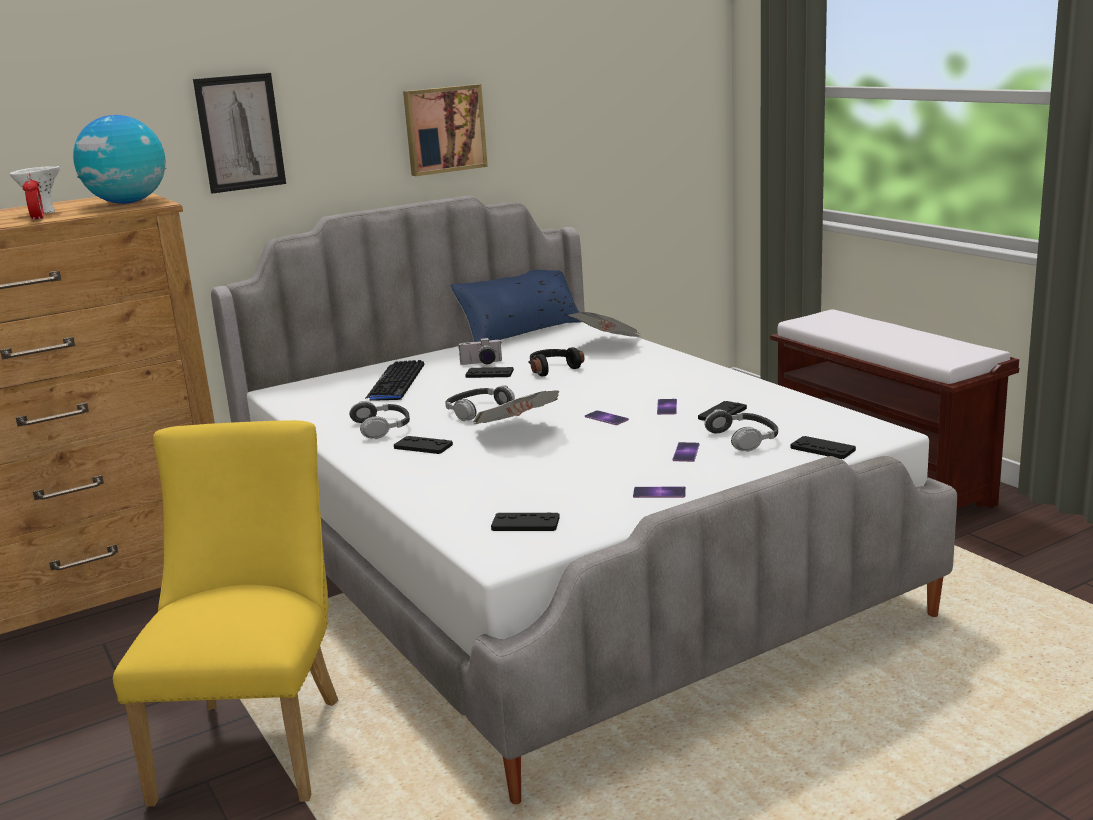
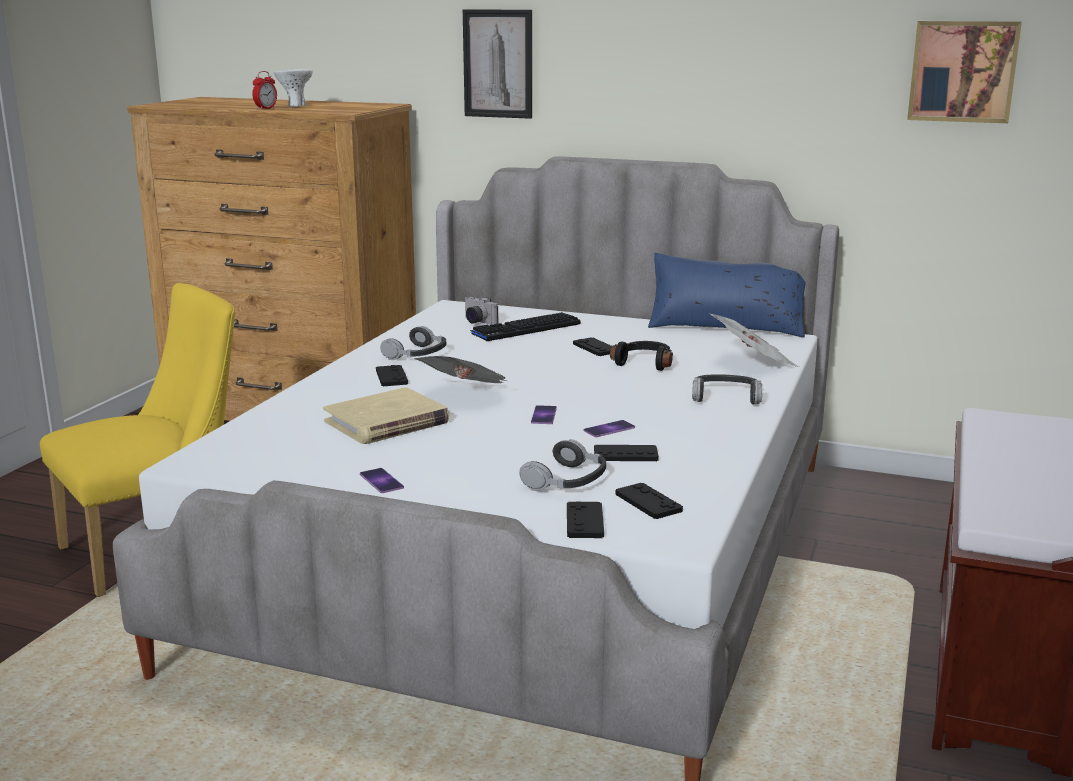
camera: 50 degrees right, 0 degrees up
globe [73,115,166,204] -> none
picture [403,84,488,176] -> picture moved to [907,21,1022,123]
headphones [445,385,515,421] -> headphones moved to [692,374,762,405]
camera [458,338,502,365] -> camera moved to [465,297,498,325]
black game controller [491,513,560,531] -> black game controller moved to [615,483,683,519]
phone [673,442,699,462] -> none
none -> beige book [323,387,449,444]

